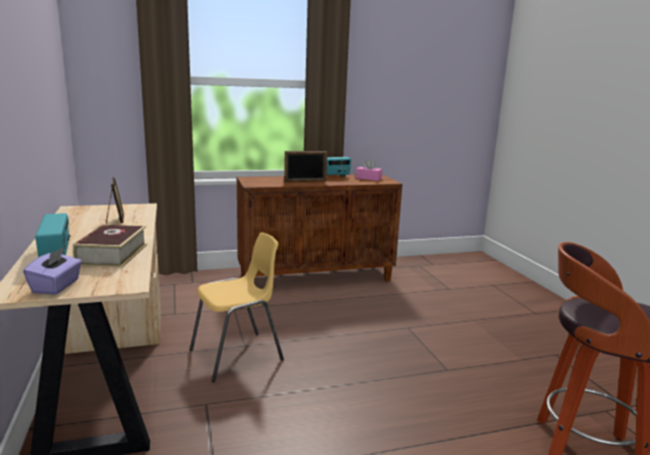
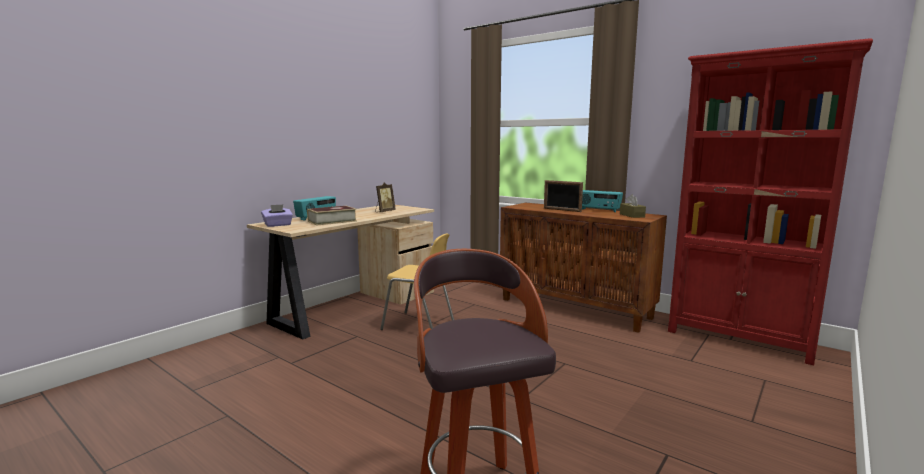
camera: 55 degrees right, 5 degrees down
pink tissue box [356,159,382,181] -> brown tissue box [620,194,646,218]
none -> red bookcase [668,38,873,366]

